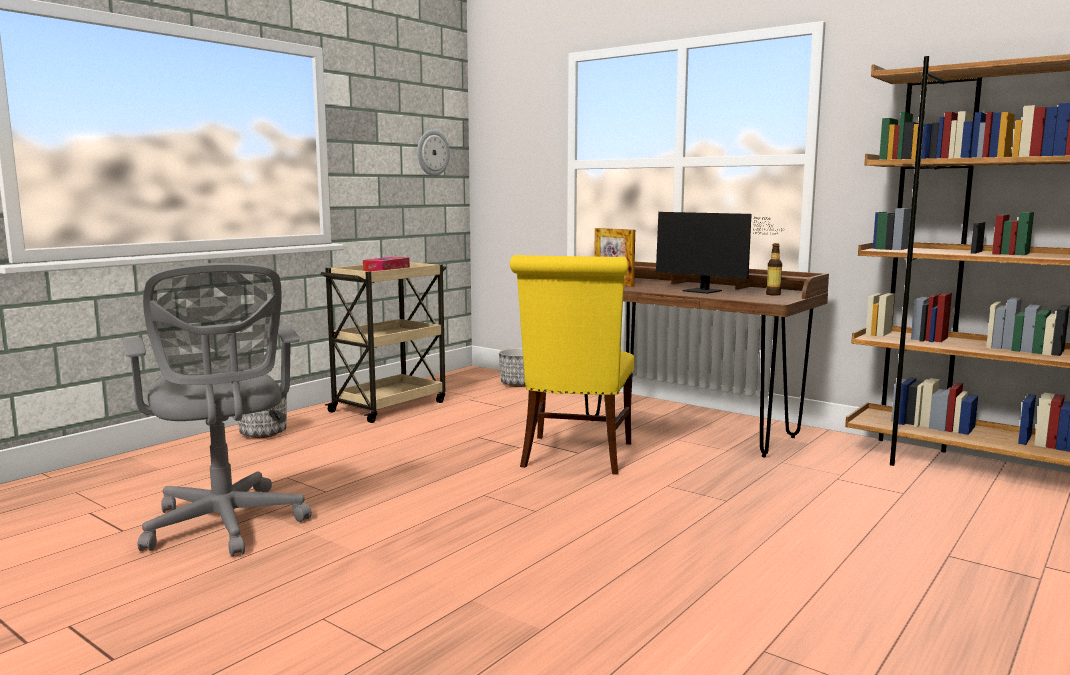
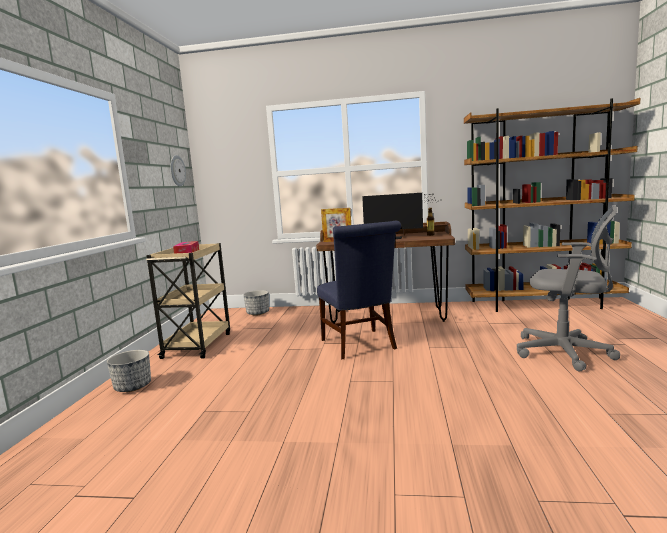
camera: 30 degrees left, 0 degrees up
grey office chair [123,263,312,557] -> grey office chair moved to [517,205,621,372]
yellow chair [510,255,635,474] -> blue chair [317,221,401,359]

